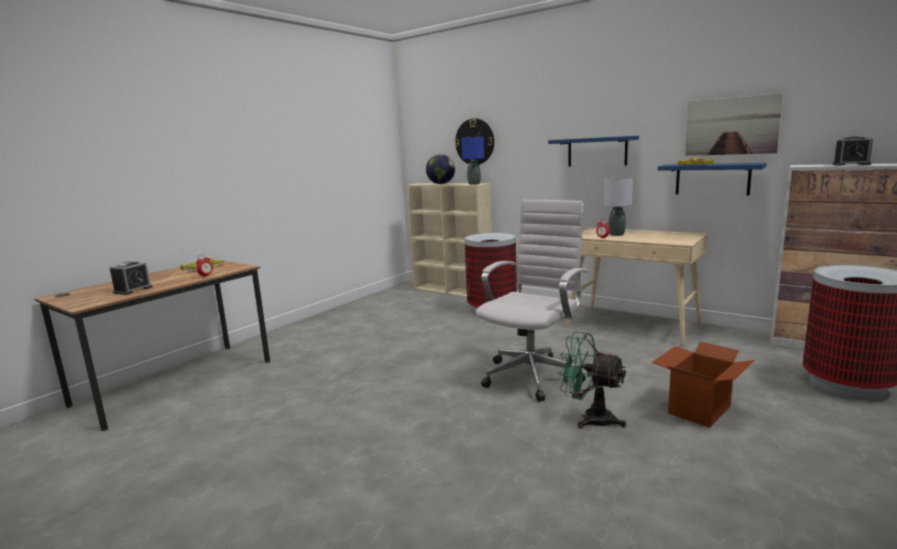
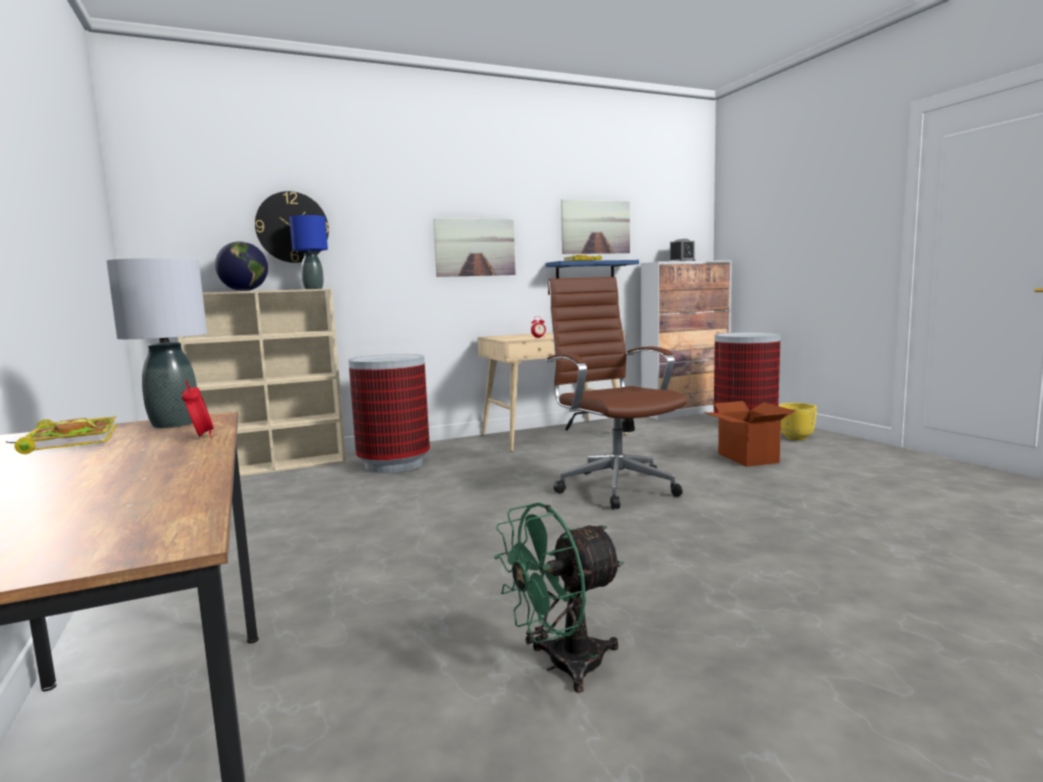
camera: 60 degrees left, 5 degrees down
alarm clock [110,261,153,295] -> none
white office chair [476,200,588,402] -> brown office chair [546,277,687,509]
blue shelf [548,136,639,167] -> picture [433,218,516,277]
green fan [558,331,626,429] -> green fan moved to [494,502,624,693]
grey table lamp [604,177,633,236] -> grey table lamp moved to [106,258,207,428]
none -> yellow planter [778,403,817,440]

